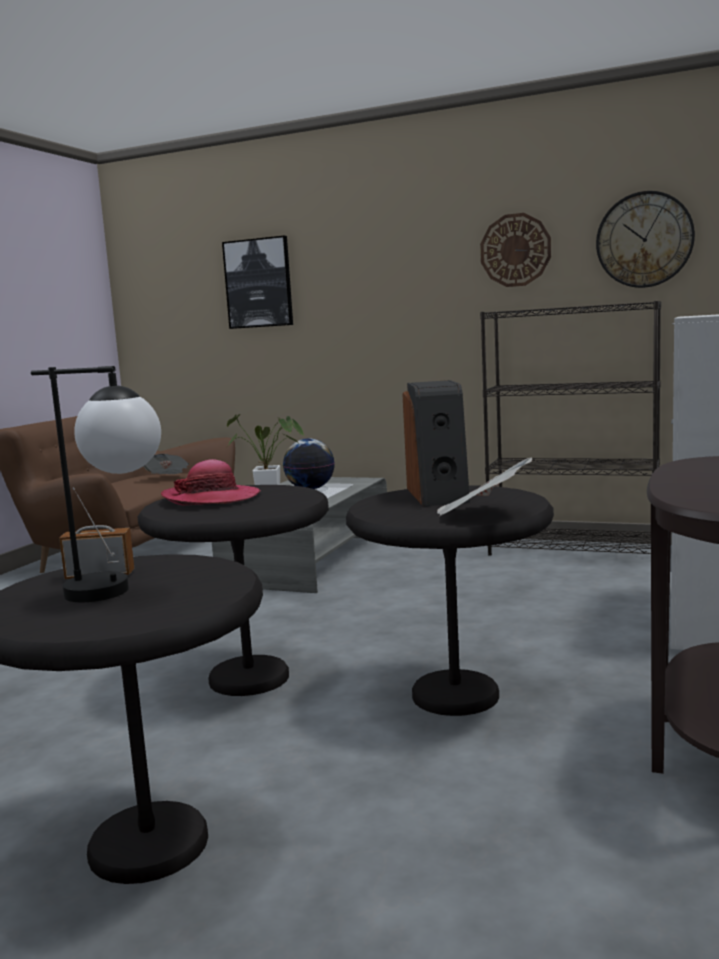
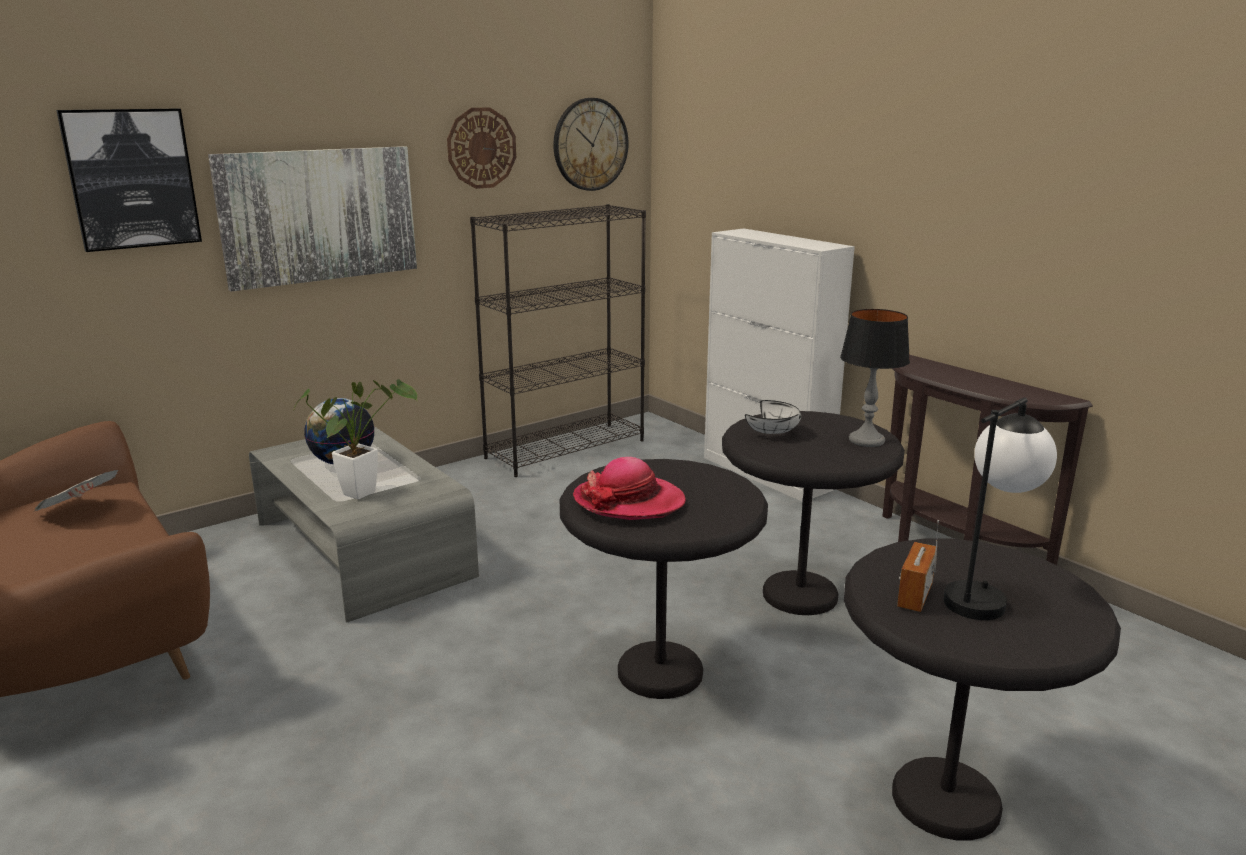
camera: 60 degrees left, 10 degrees up
speaker [403,380,470,506] -> white bowl [745,400,801,434]
newspaper [437,458,532,516] -> table lamp [840,309,910,447]
none -> picture [208,146,417,292]

